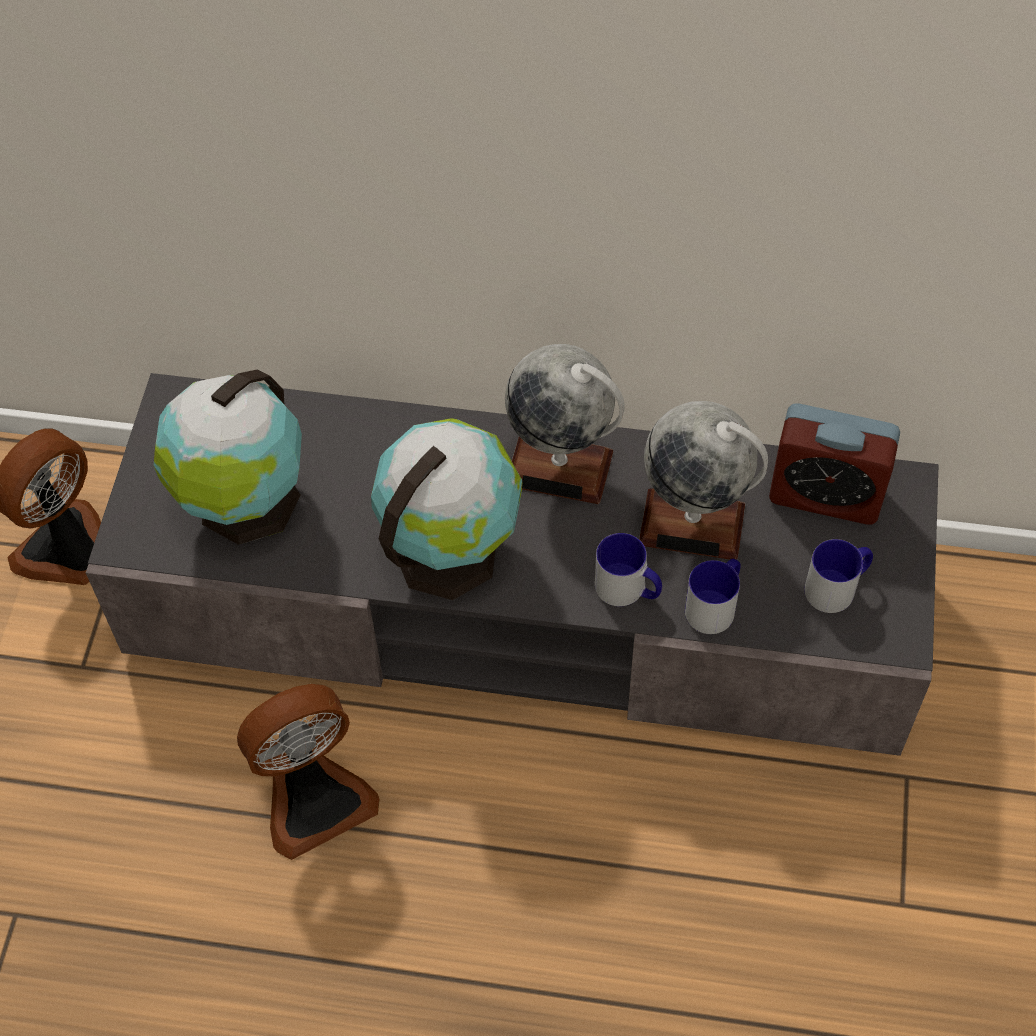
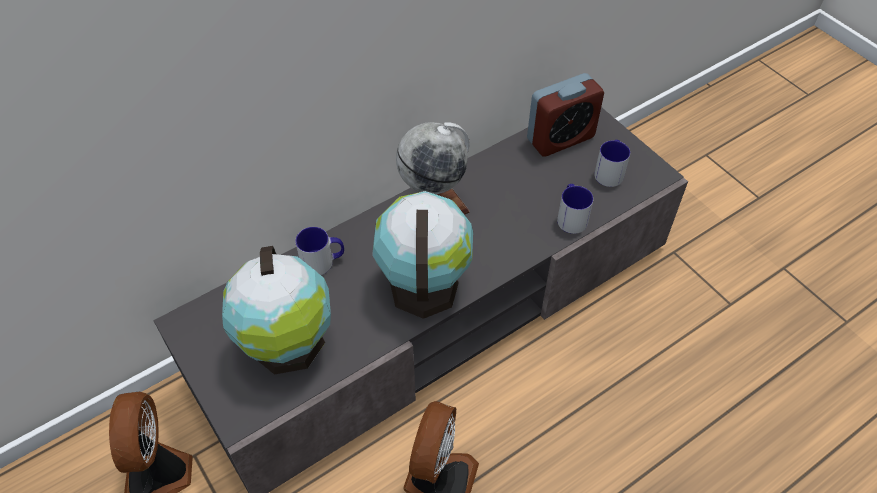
camera: 45 degrees left, 5 degrees down
mug [595,533,662,606] -> mug moved to [295,227,344,275]
globe [639,401,768,560] -> none

